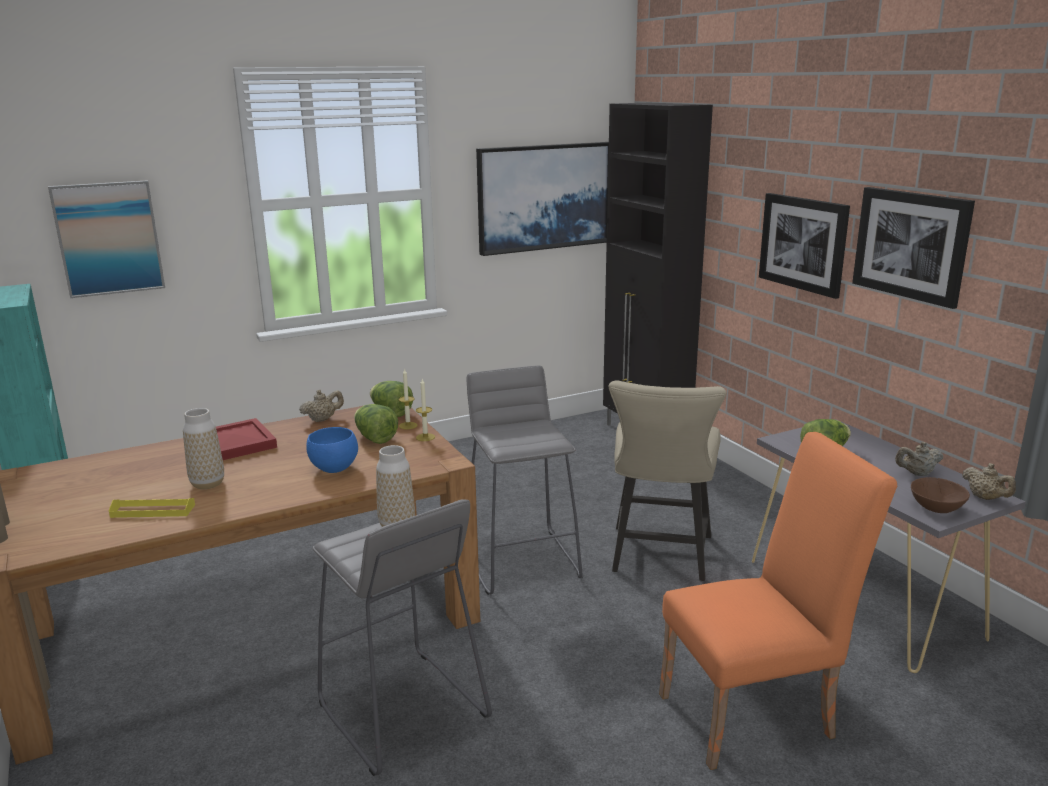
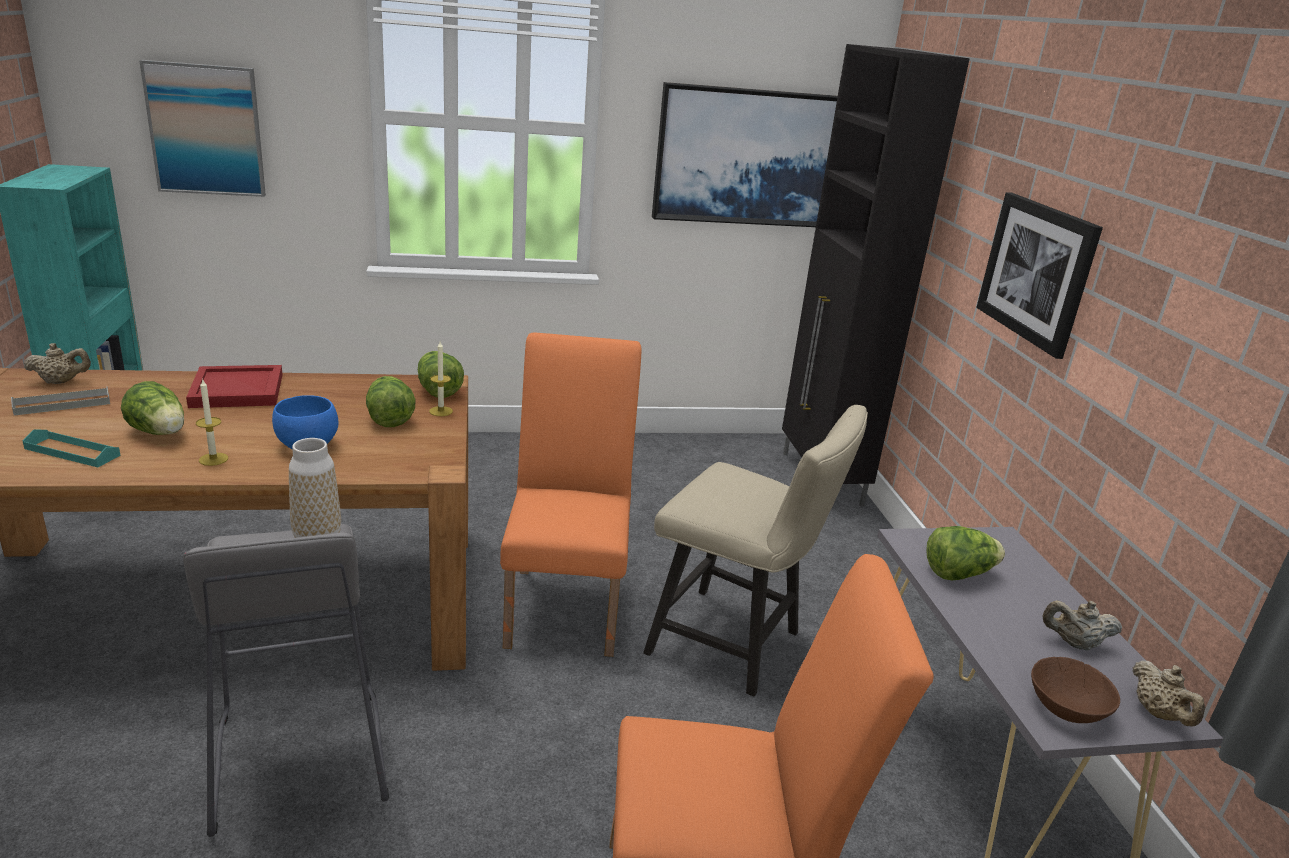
camera: 15 degrees right, 5 degrees up
yellow tray [109,498,195,518] -> turquoise tray [23,429,121,467]
vase [183,408,224,489] -> lettuce [121,381,184,435]
beige teapot [299,390,344,422] -> beige teapot moved to [24,343,91,384]
candle [416,379,435,441] -> candle moved to [196,380,228,466]
grey stool [467,366,583,595] -> orange chair [500,332,642,657]
beige chair [608,380,726,581] -> beige chair turned 90 degrees counterclockwise [643,405,868,696]
picture [852,187,975,309] -> none
none -> grey tray [11,386,110,416]

